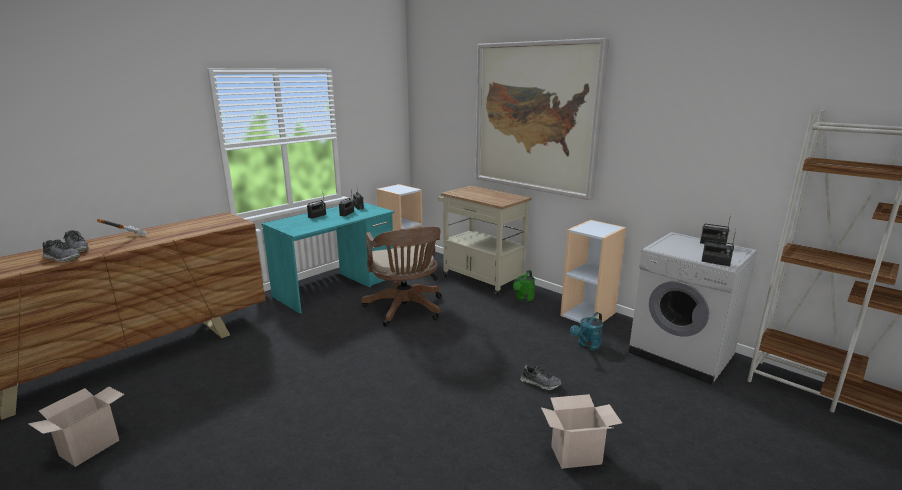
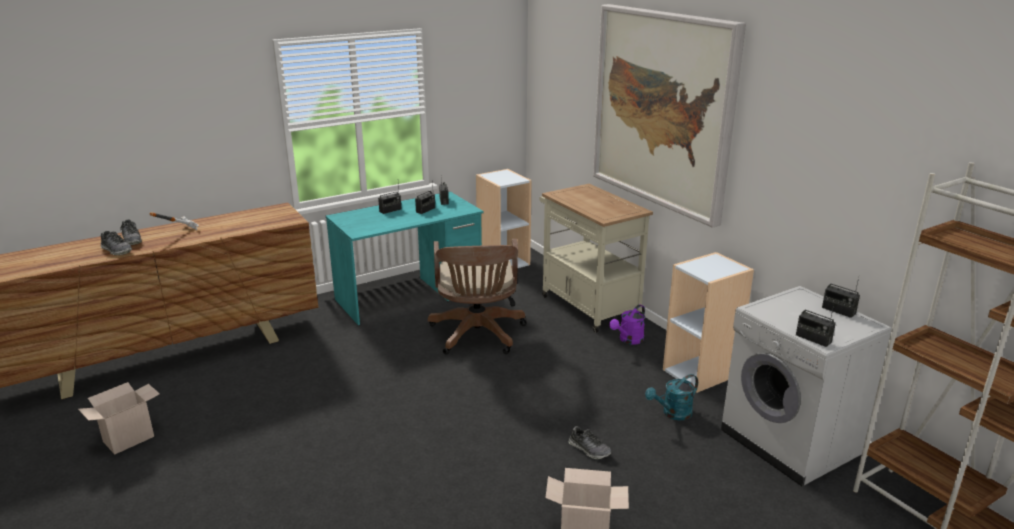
camera: 15 degrees right, 5 degrees up
green watering can [513,270,535,301] -> purple watering can [609,304,645,345]

